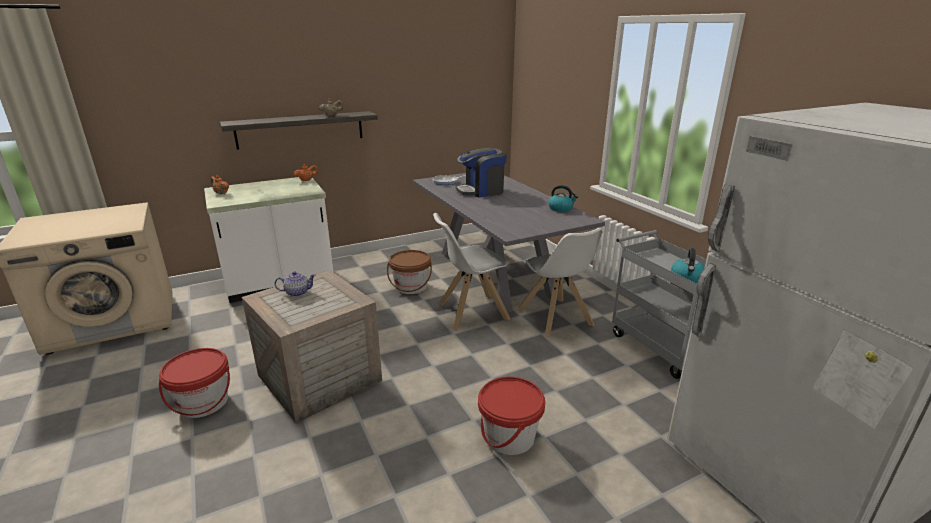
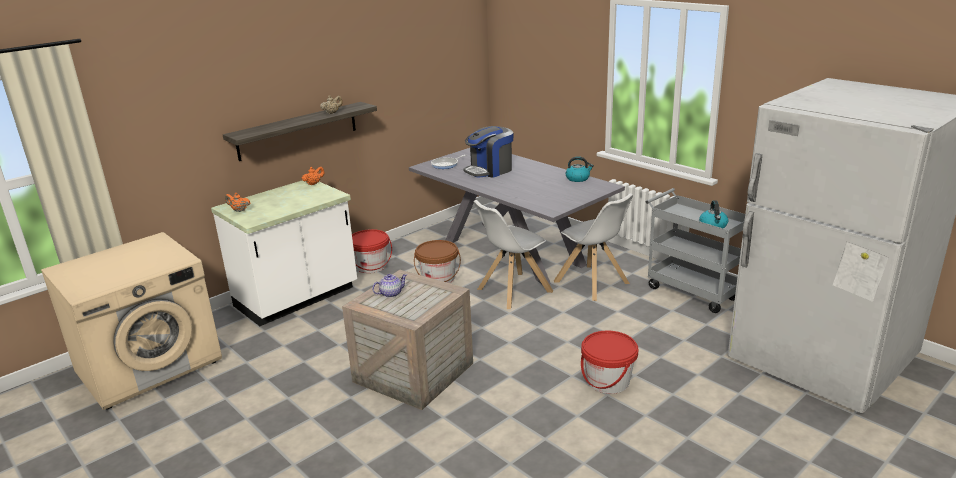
camera: 15 degrees left, 0 degrees up
red bucket [159,348,230,418] -> red bucket moved to [352,229,392,273]

